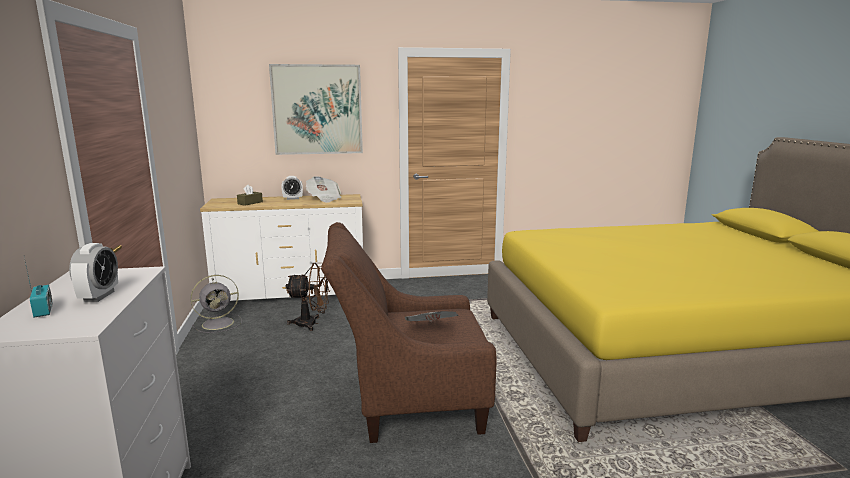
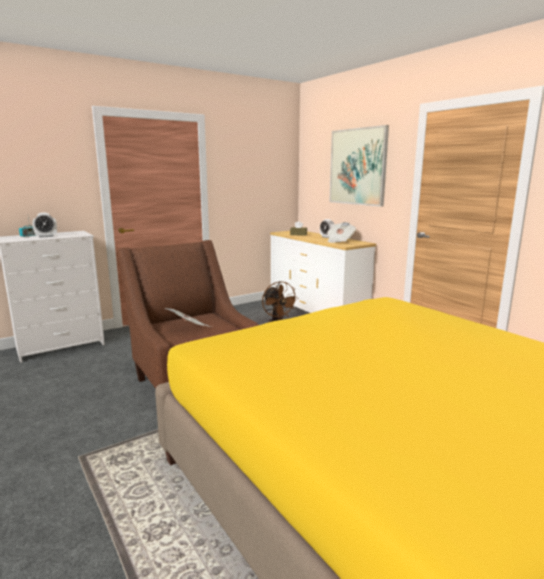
camera: 65 degrees right, 0 degrees up
grey fan [191,275,242,333] -> none

